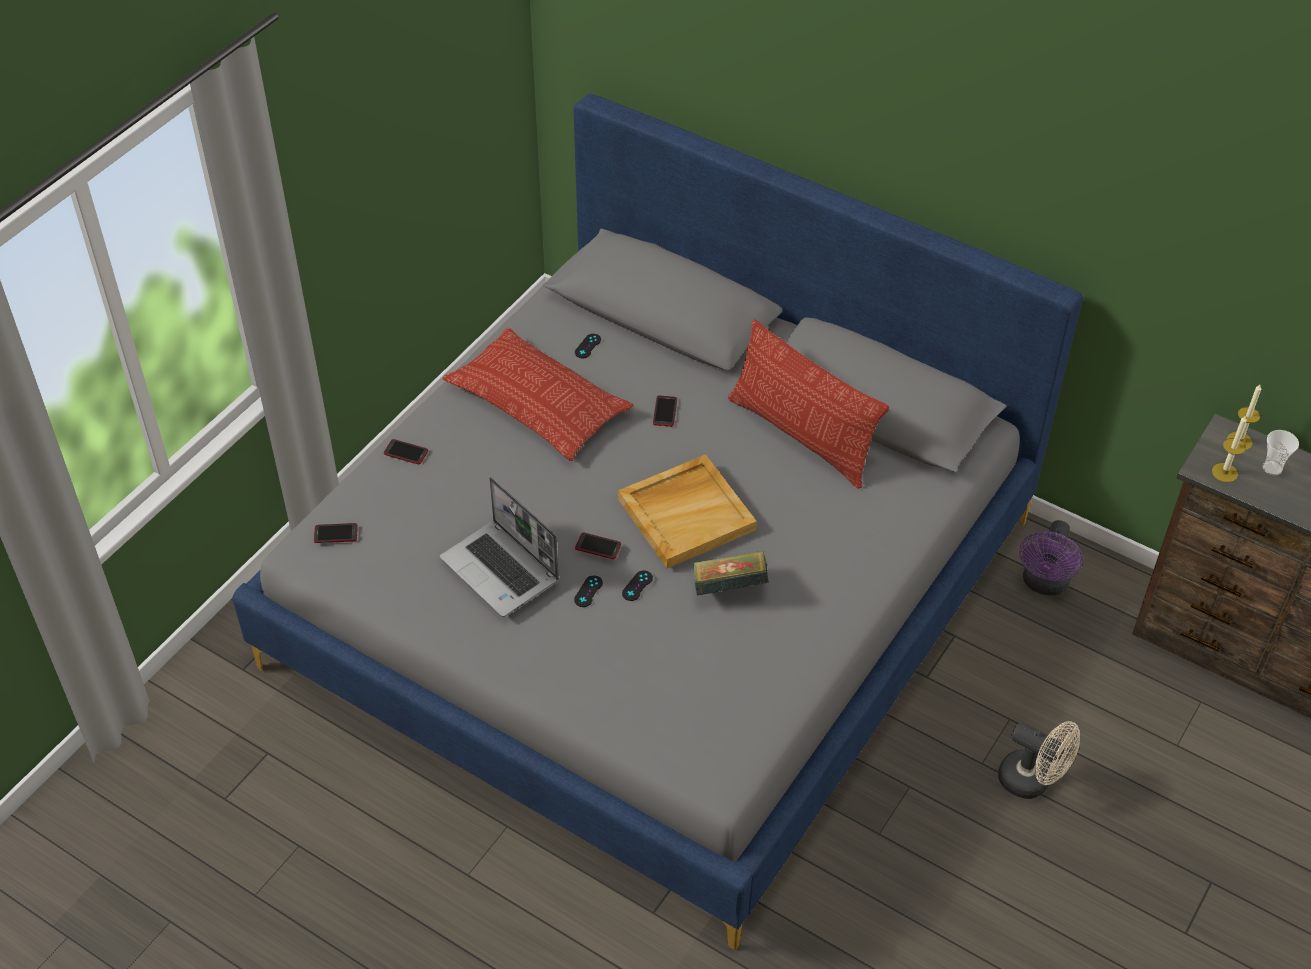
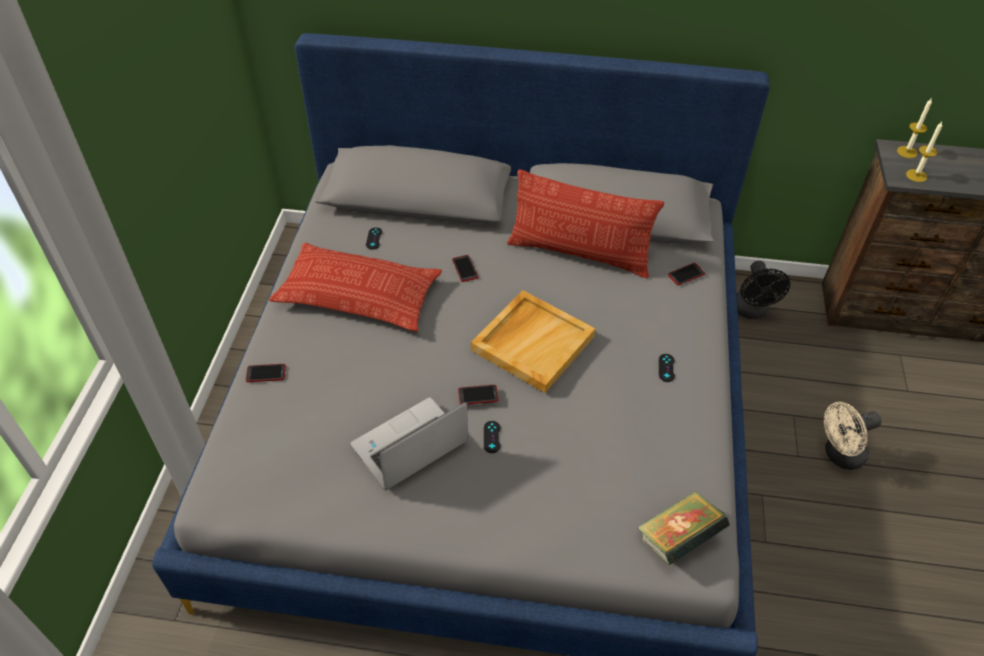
camera: 25 degrees left, 0 degrees up
phone [314,523,358,543] -> phone moved to [668,263,705,285]
laptop [440,477,559,617] -> laptop turned 120 degrees clockwise [351,398,468,491]
black game controller [622,570,653,601] -> black game controller moved to [659,354,675,382]
book [693,551,769,596] -> book moved to [638,491,729,565]
beige fan [998,721,1080,799] -> beige fan turned 150 degrees clockwise [824,402,881,470]
purple fan [1019,520,1083,596] -> black fan [736,261,790,319]
cup [1263,430,1299,475] -> none

